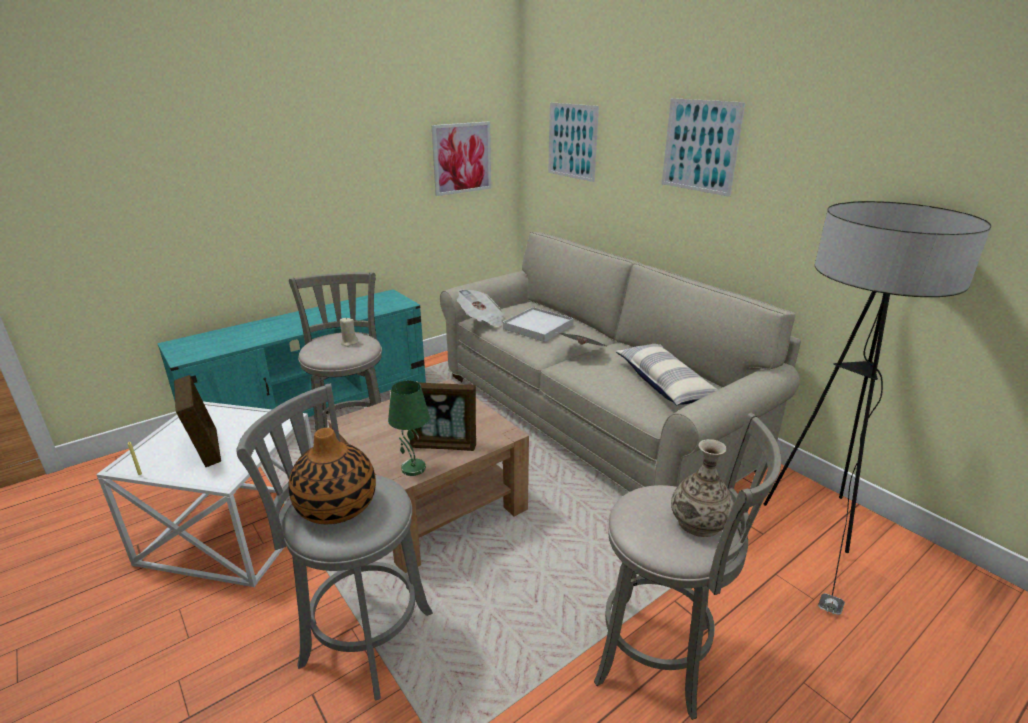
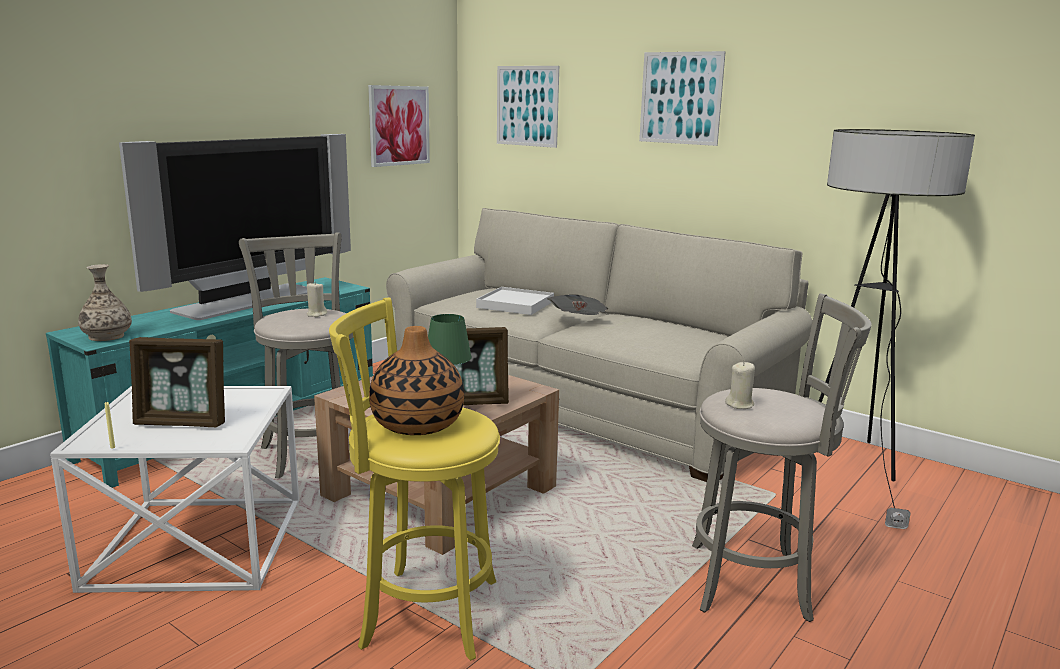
camera: 15 degrees left, 10 degrees down
picture frame [174,375,221,467] -> picture frame turned 135 degrees clockwise [129,337,225,427]
grey stool [236,383,433,701] -> yellow stool [329,297,500,661]
newspaper [457,289,505,327] -> none
pillow [615,344,718,405] -> none
vase [671,439,734,537] -> vase moved to [78,264,132,341]
none -> television [119,134,351,320]
none -> beige candle [725,361,755,409]

